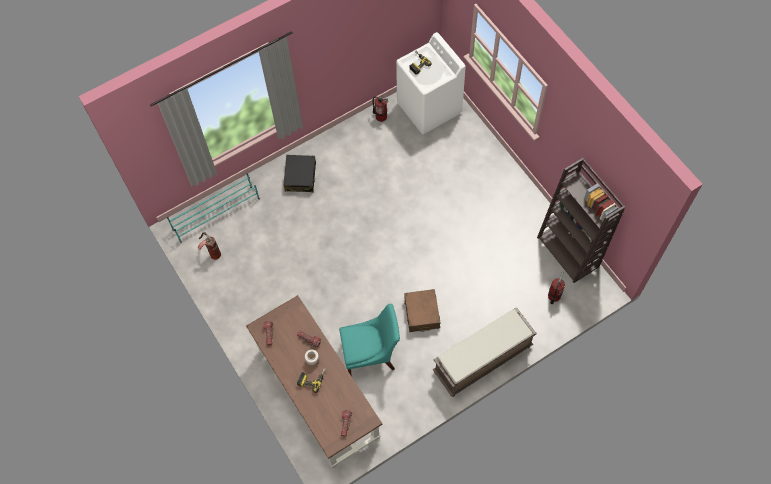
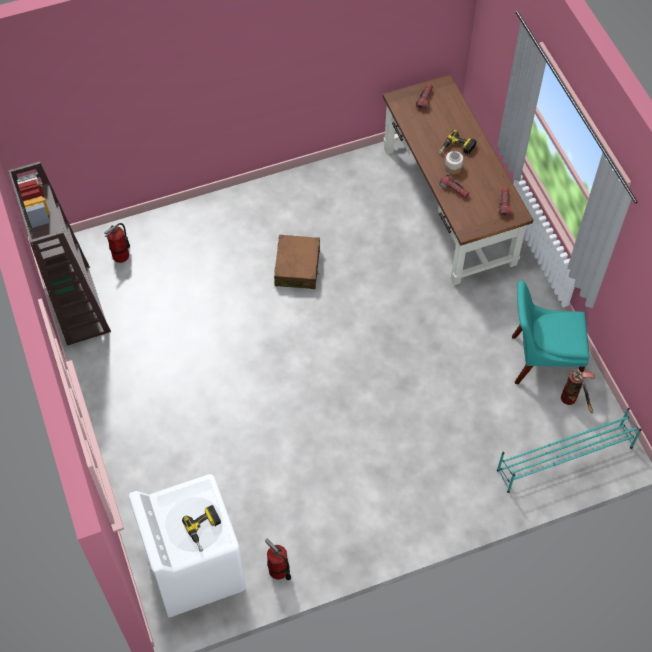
camera: 170 degrees left, 5 degrees down
black suitcase [284,155,316,192] -> none
turquoise chair [339,304,400,376] -> turquoise chair moved to [512,281,589,384]
brown bench [433,307,537,397] -> none

